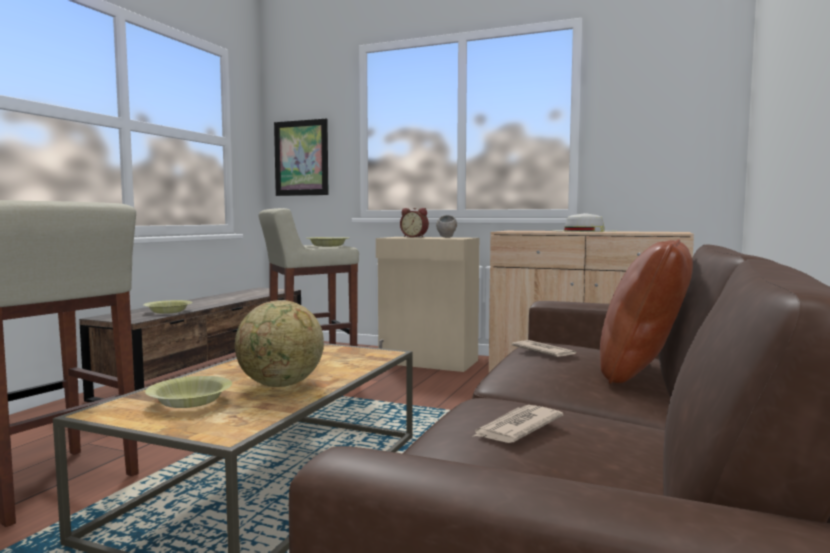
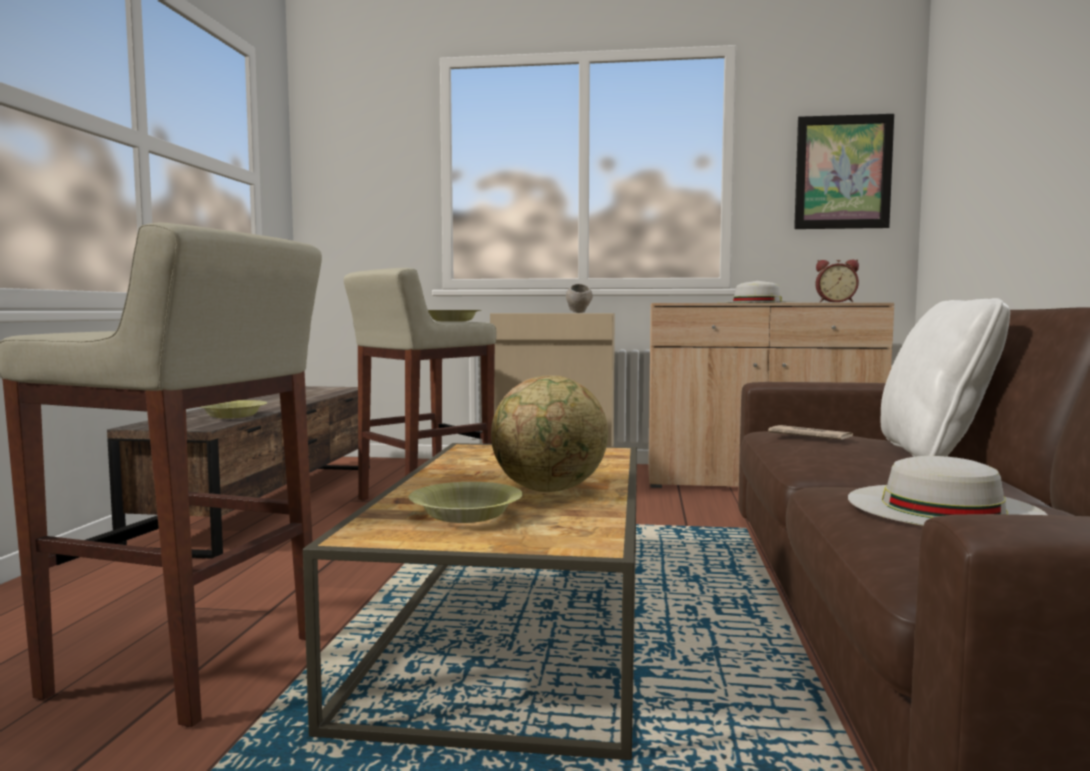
camera: 15 degrees left, 0 degrees up
picture [274,118,329,196] -> picture moved to [794,114,894,229]
alarm clock [400,208,429,237] -> alarm clock moved to [815,259,859,303]
newspaper [472,405,563,443] -> white hat [848,456,1047,526]
brown pillow [600,239,693,384] -> white pillow [881,298,1010,457]

